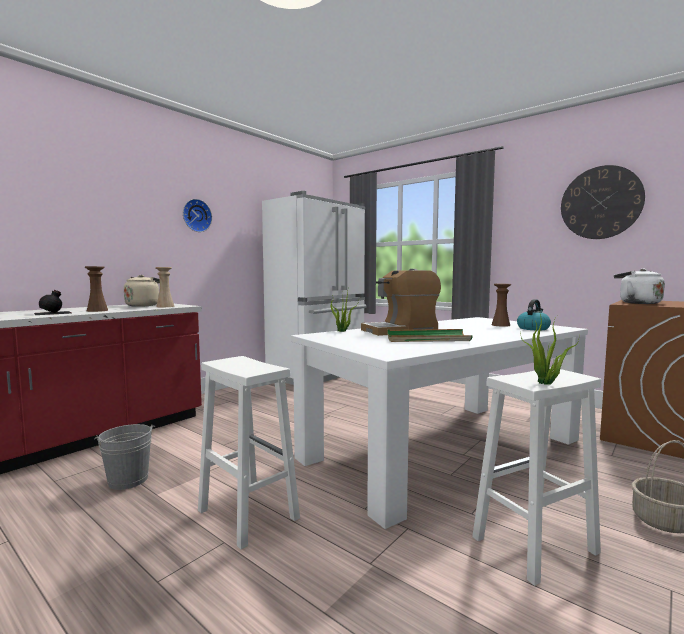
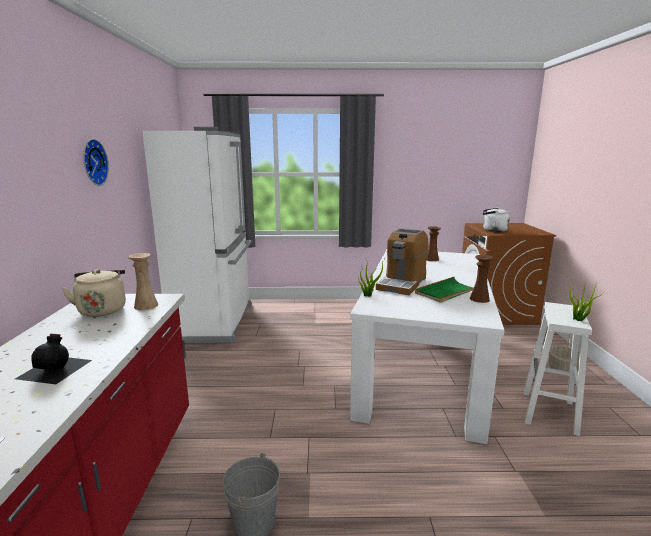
camera: 40 degrees left, 10 degrees up
brown vase [85,266,108,312] -> brown vase moved to [470,255,494,303]
white stool [198,356,300,549] -> none
kettle [517,299,551,330] -> none
wall clock [561,165,645,239] -> none

